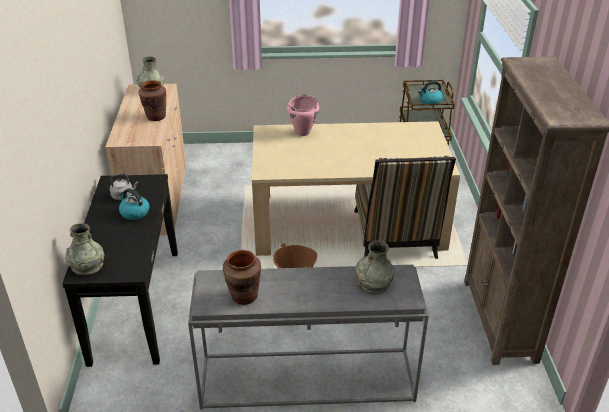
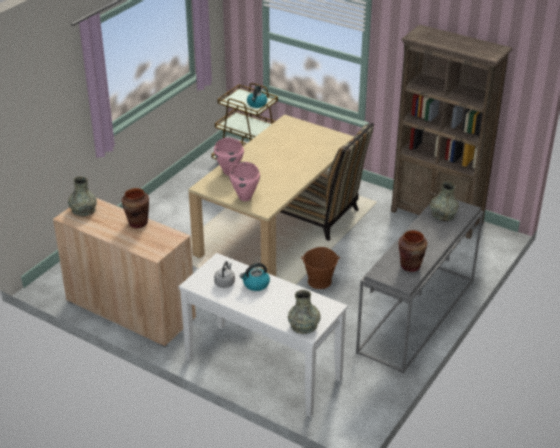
camera: 55 degrees left, 0 degrees up
black console table [62,174,178,367] -> white console table [179,253,348,417]
none -> pink cooking pot [229,162,260,201]

